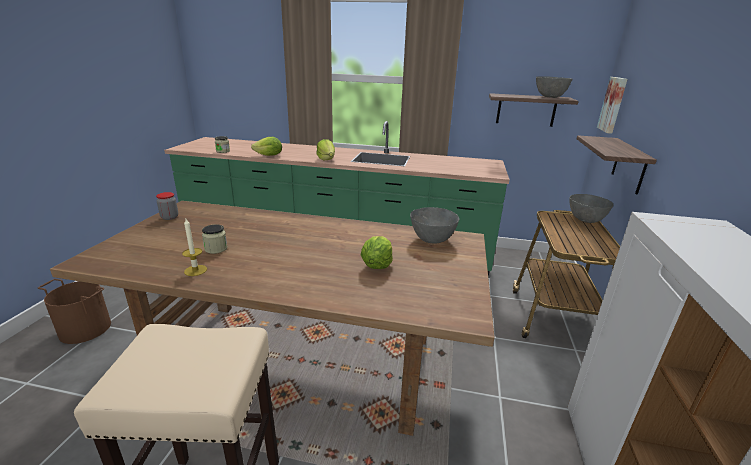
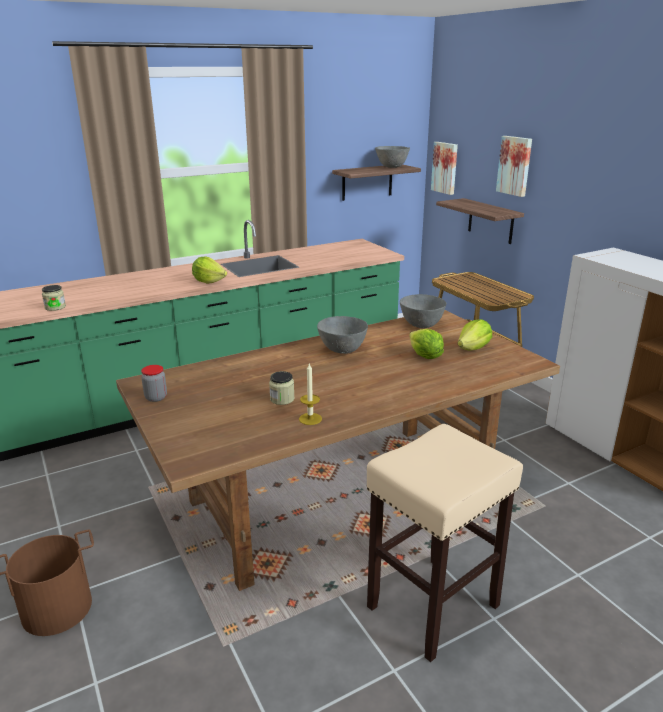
camera: 40 degrees left, 0 degrees up
lettuce [251,137,282,156] -> lettuce moved to [458,319,492,351]
grey bowl [569,194,614,223] -> grey bowl moved to [317,316,368,354]
none -> picture [496,136,532,197]

